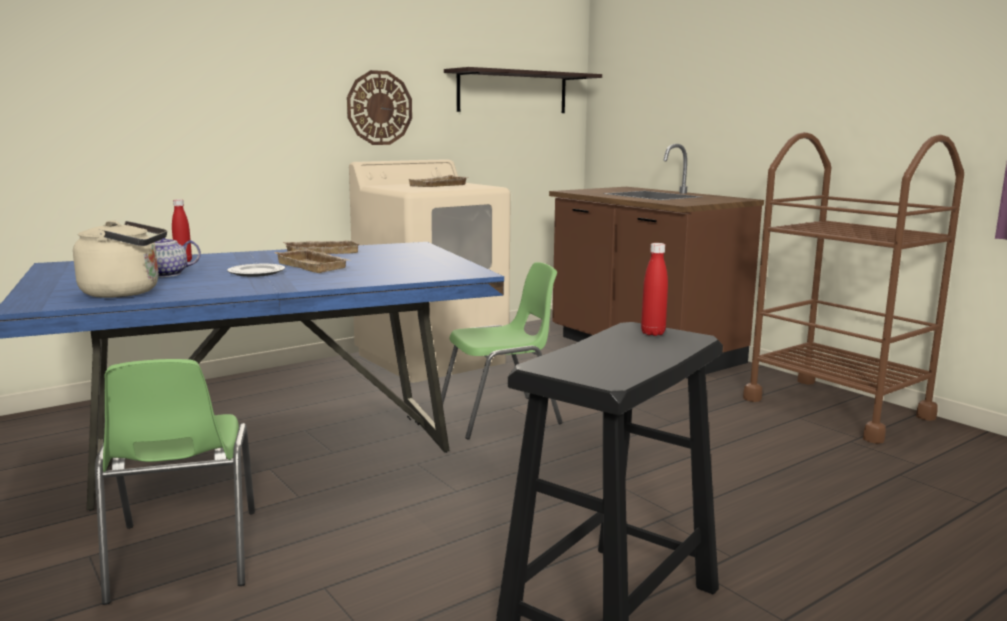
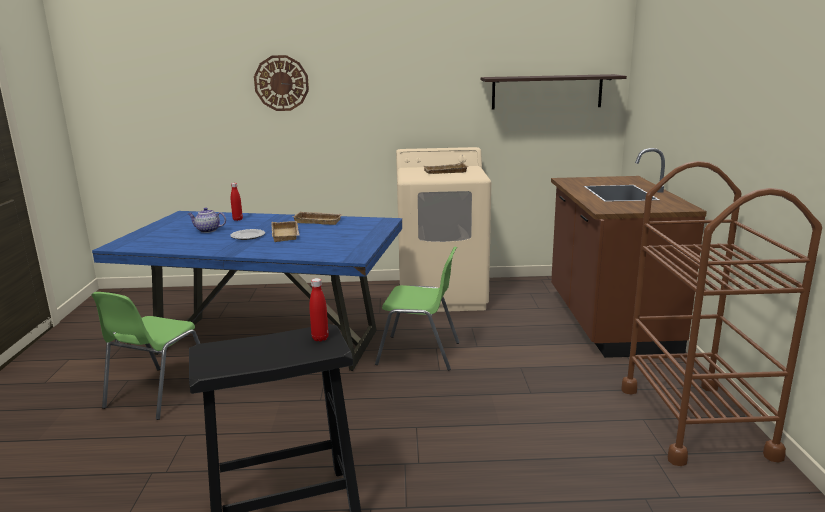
camera: 35 degrees right, 5 degrees up
beige kettle [73,220,167,298] -> none
wall clock [347,70,412,145] -> wall clock moved to [254,55,309,111]

